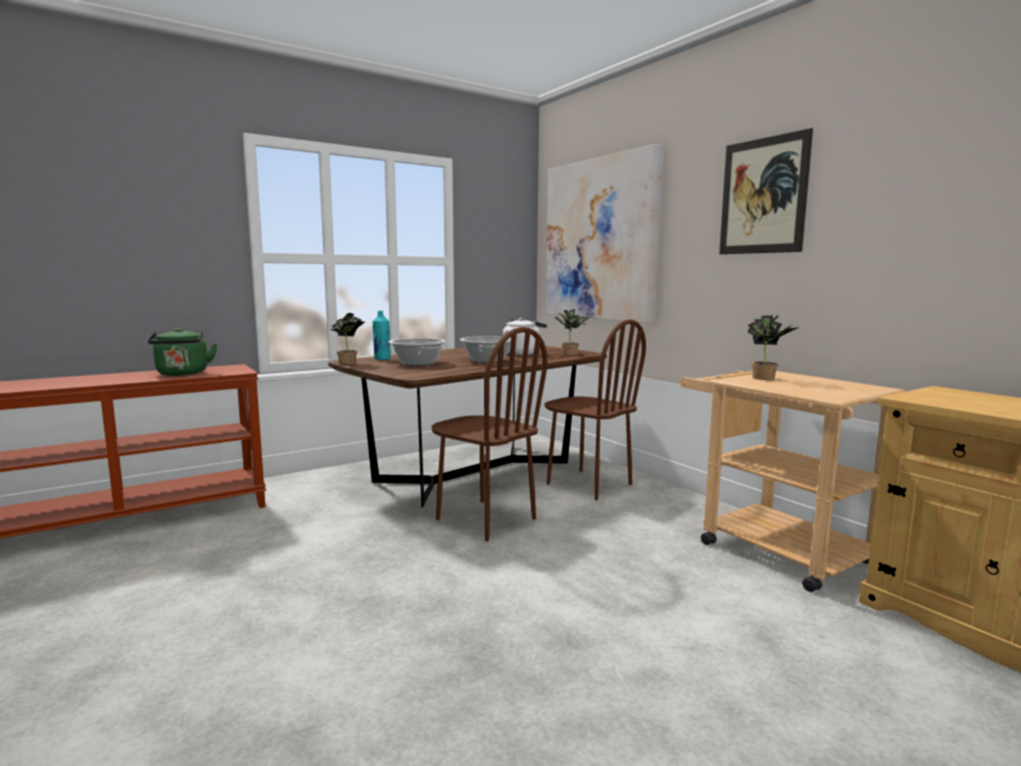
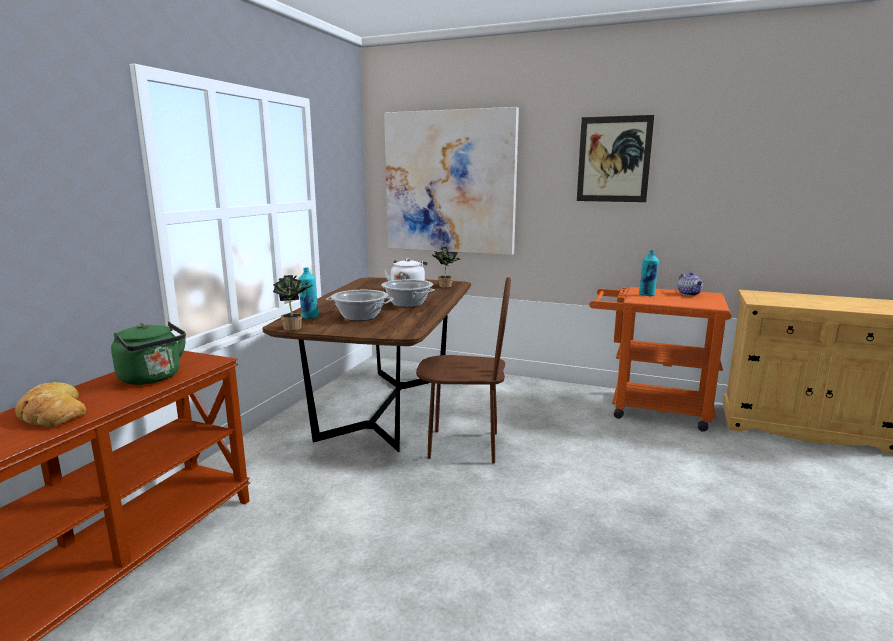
camera: 35 degrees left, 5 degrees up
brown chair [544,319,646,500] -> none
beige cart [679,371,906,592] -> orange cart [589,287,731,432]
potted plant [747,315,799,380] -> turquoise bottle [639,250,659,296]
none -> bread [15,382,86,427]
none -> teapot [678,272,703,296]

